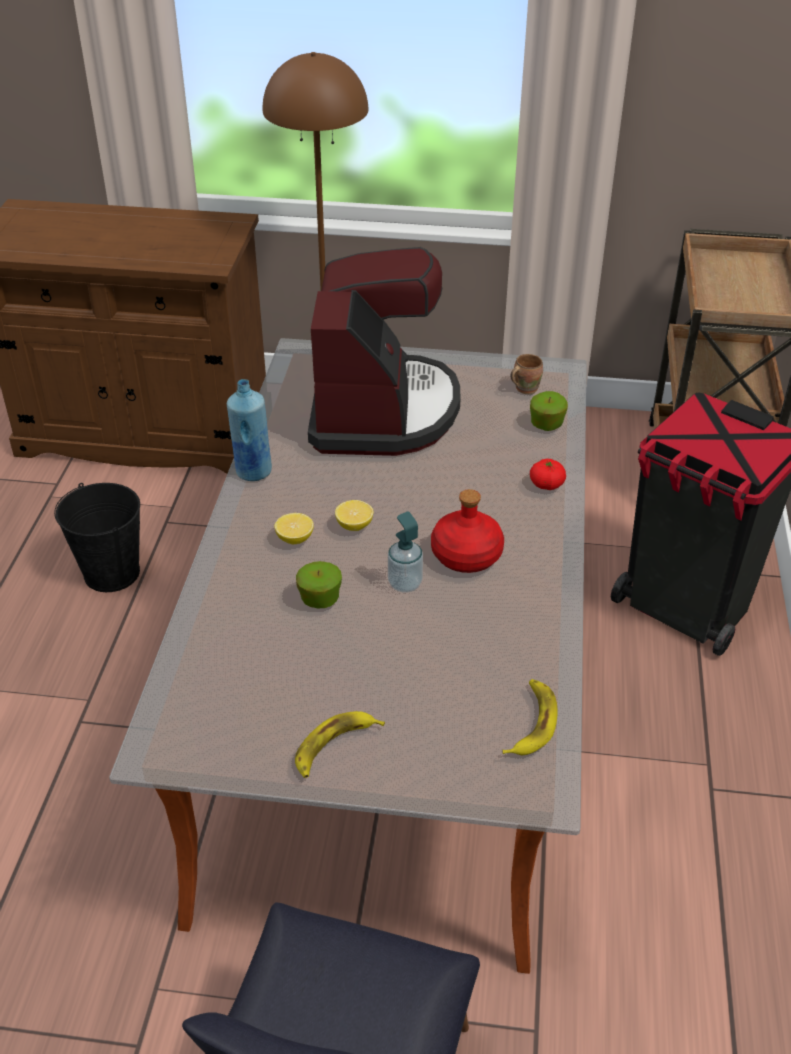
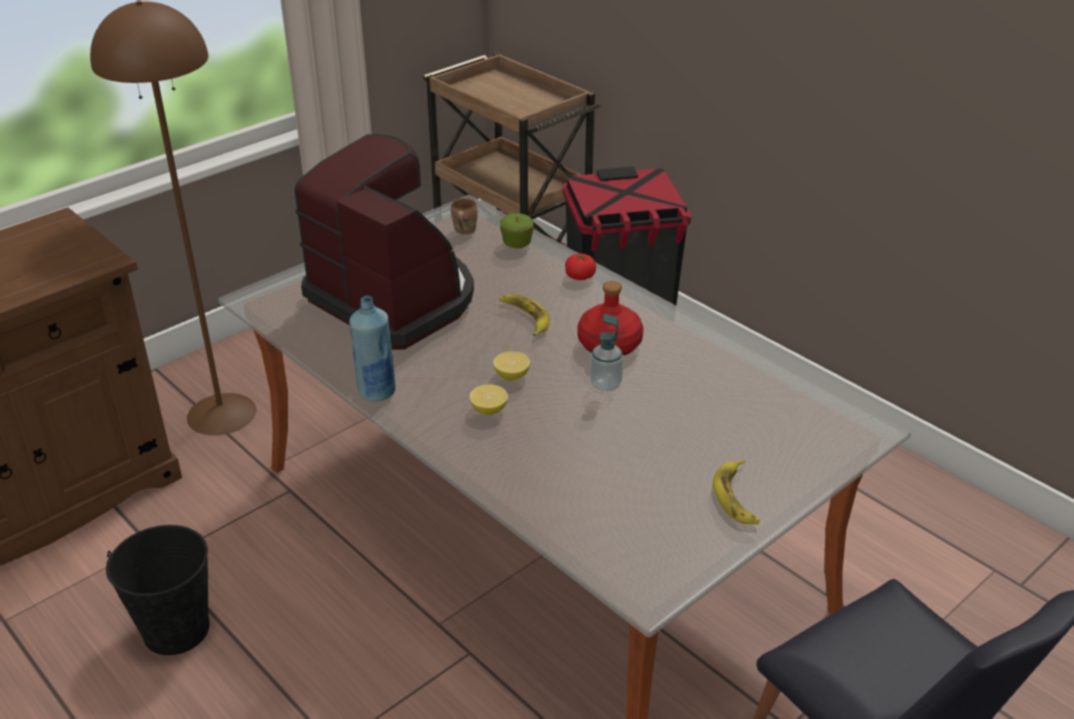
camera: 50 degrees left, 5 degrees down
apple [296,561,342,608] -> none
banana [502,679,557,755] -> banana moved to [499,294,550,336]

